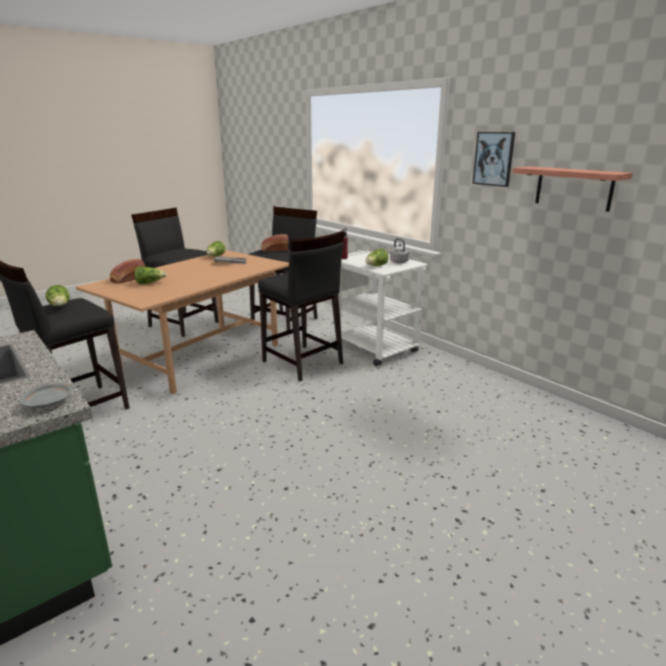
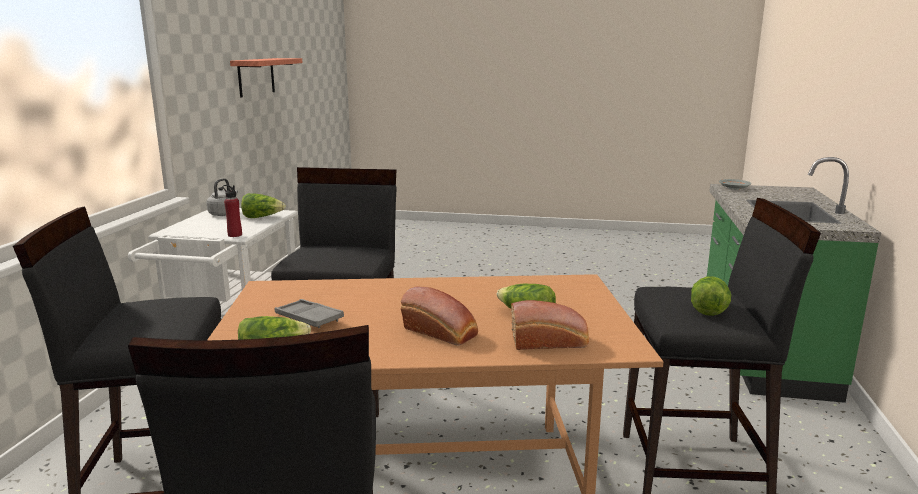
camera: 130 degrees left, 5 degrees down
bread [261,234,288,252] -> bread moved to [401,287,478,346]
picture [472,132,515,187] -> none

